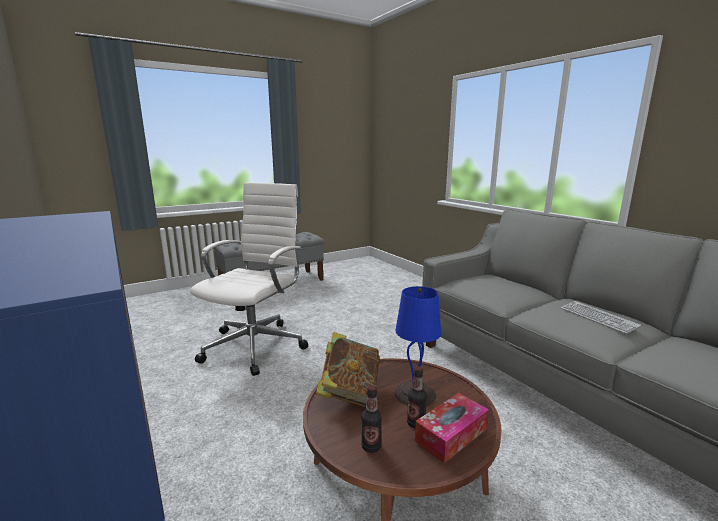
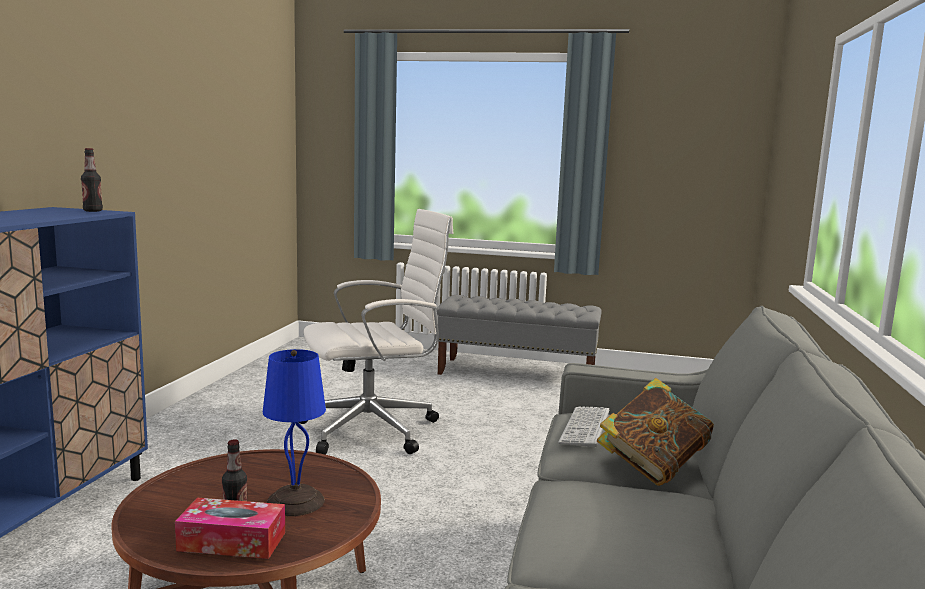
camera: 45 degrees right, 5 degrees down
book [316,332,380,407] -> book moved to [597,378,714,486]
bottle [361,385,382,453] -> bottle moved to [81,148,103,212]
keyboard [560,301,641,334] -> keyboard moved to [558,406,609,447]

